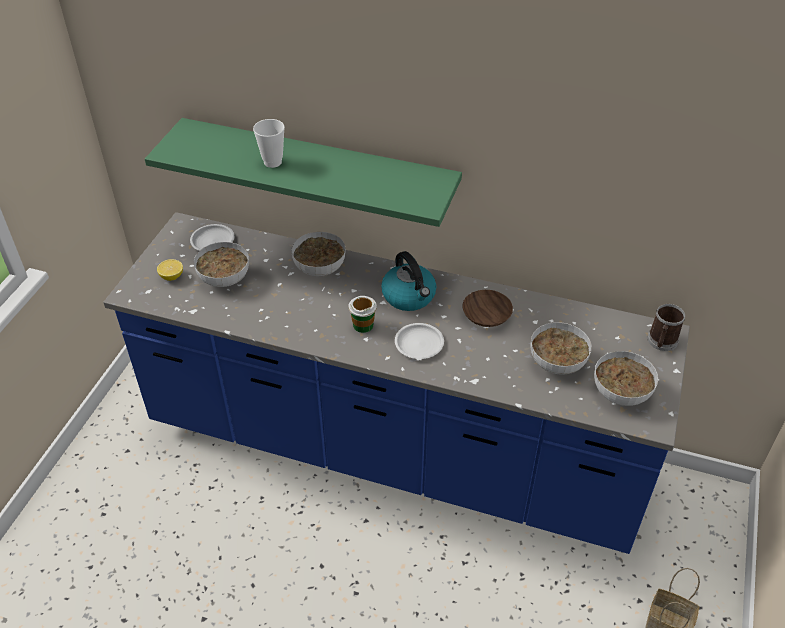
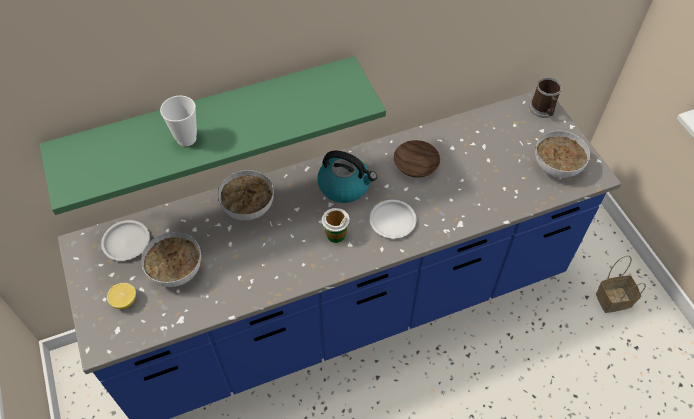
camera: 40 degrees left, 10 degrees up
bowl [530,322,592,375] -> none

